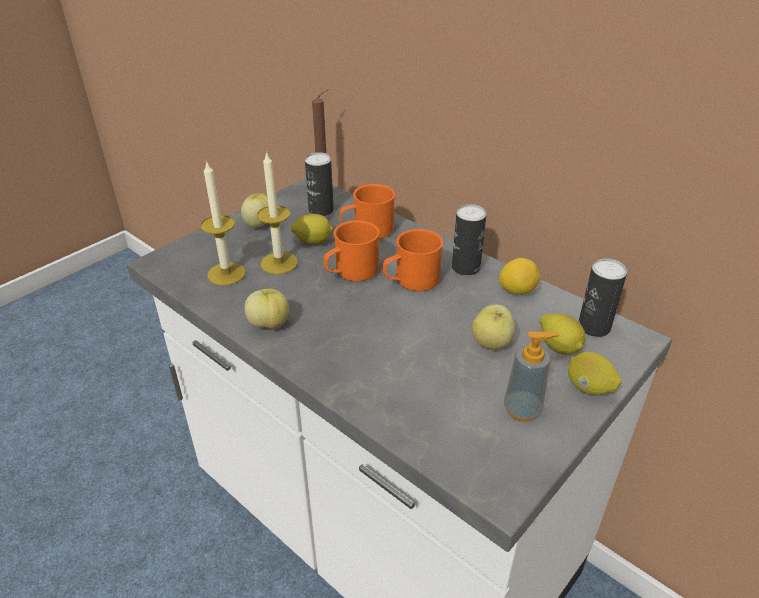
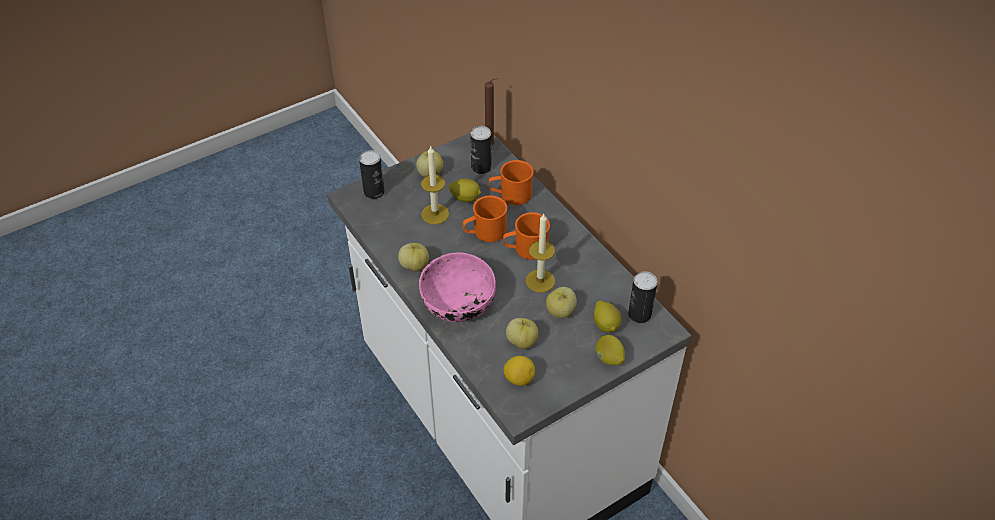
camera: 15 degrees right, 10 degrees up
candle [200,160,246,286] -> candle moved to [525,214,555,293]
can [452,204,487,276] -> can moved to [359,150,385,199]
lemon [499,258,539,295] -> lemon moved to [504,356,535,386]
soap dispenser [504,331,560,422] -> none
none -> pink bowl [419,252,496,322]
none -> apple [506,318,538,349]

